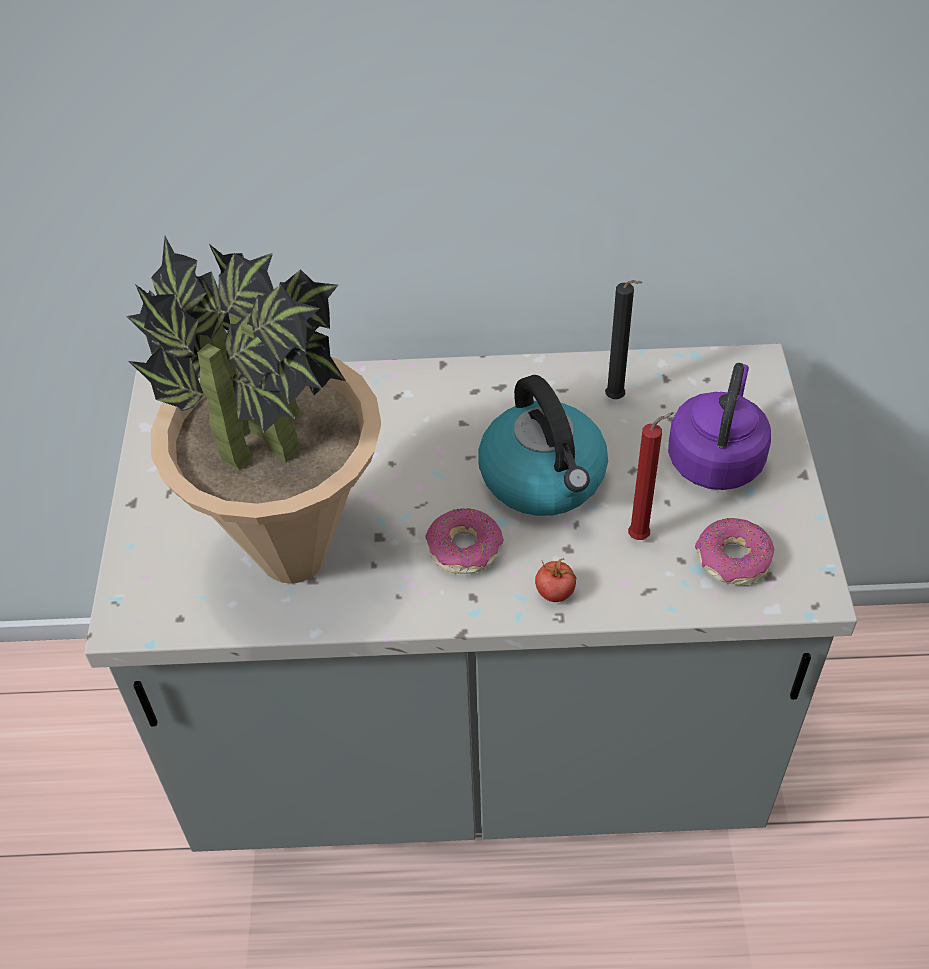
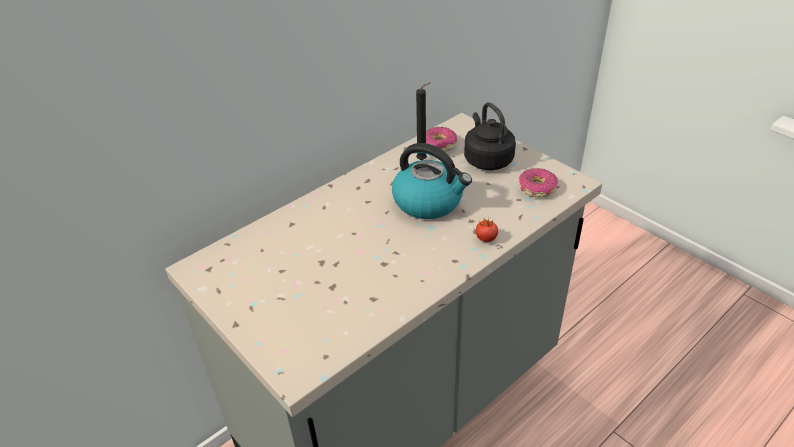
camera: 40 degrees left, 10 degrees down
potted plant [126,236,381,584] -> none
donut [425,508,503,574] -> donut moved to [426,127,458,152]
red candle [628,412,674,540] -> none
purple kettle [668,363,771,490] -> black kettle [464,102,516,170]

